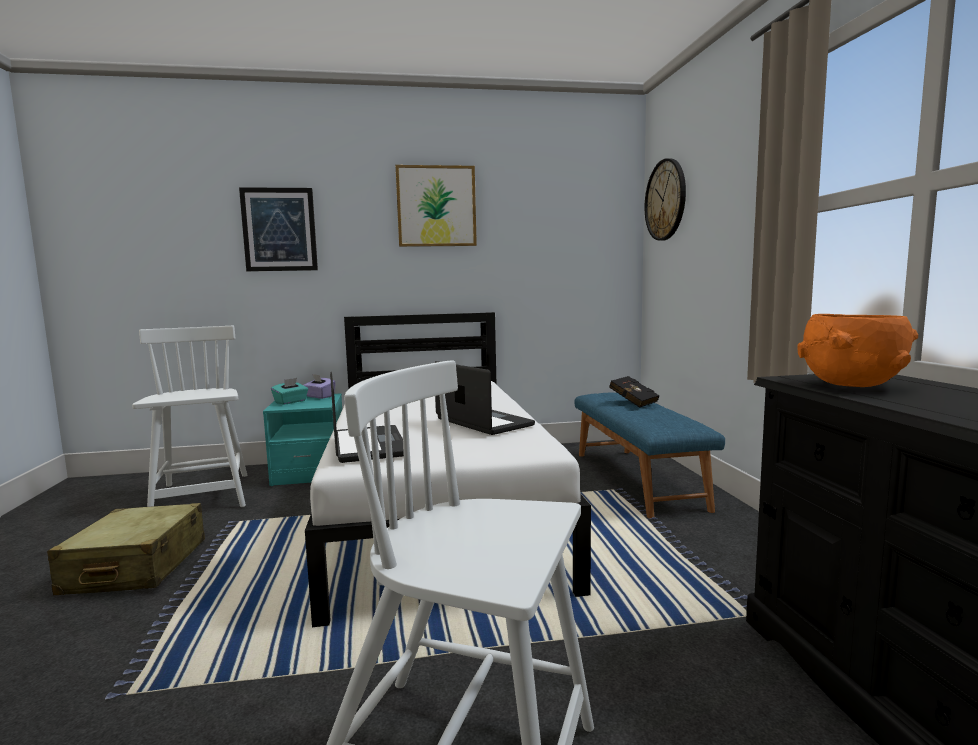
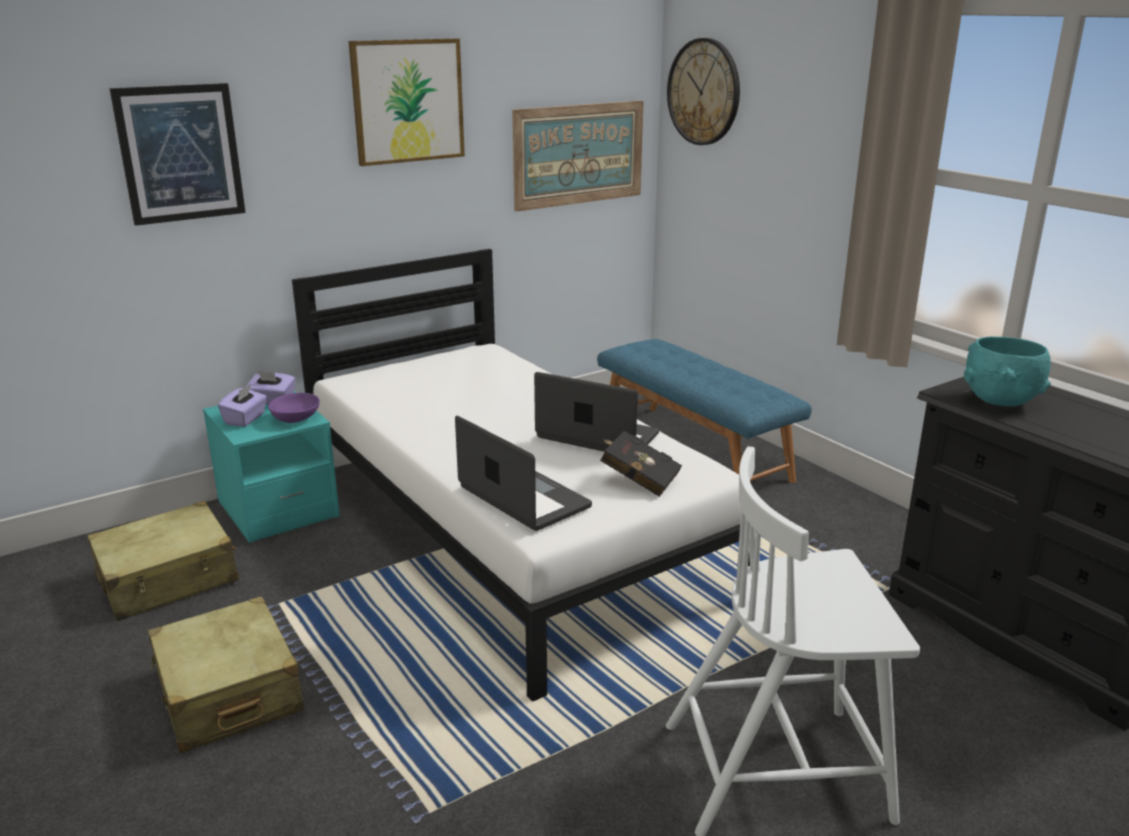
camera: 25 degrees left, 15 degrees up
white chair [132,326,247,507] -> beige suitcase [87,501,239,621]
turquoise tissue box [271,378,308,405] -> purple tissue box [218,384,267,427]
black book [609,376,660,408] -> black book moved to [600,431,682,497]
orange bowl [798,314,918,387] -> turquoise bowl [964,336,1051,406]
none -> purple bowl [268,393,320,423]
none -> picture [512,101,644,212]

